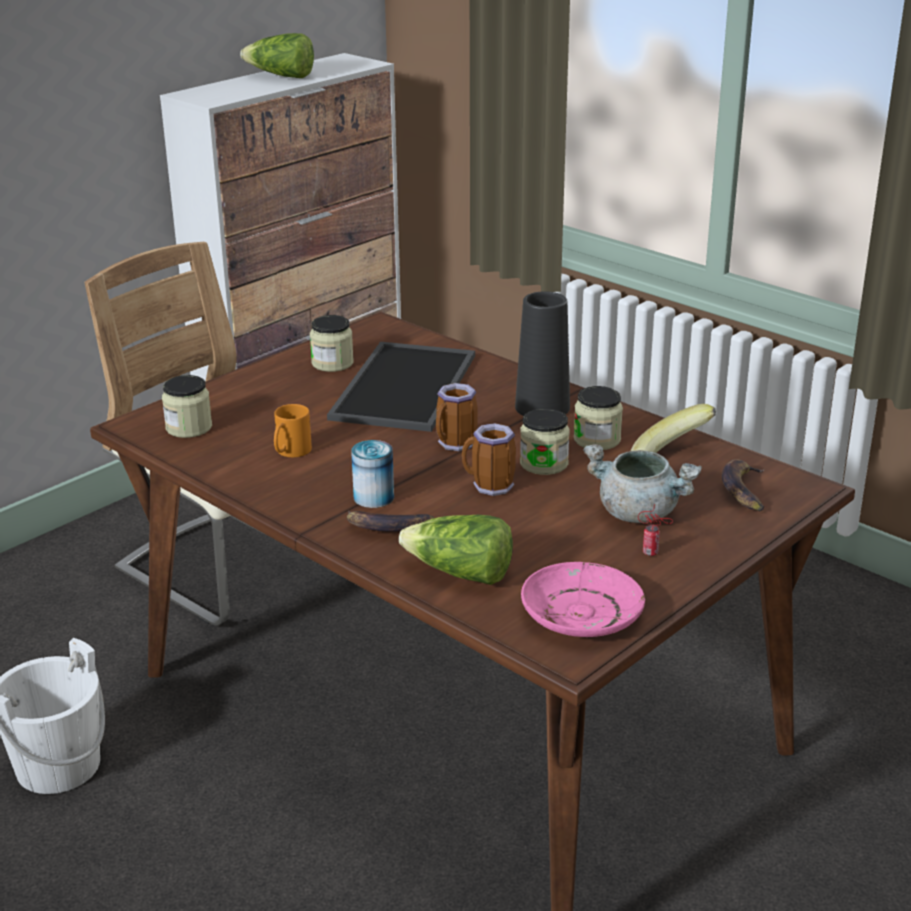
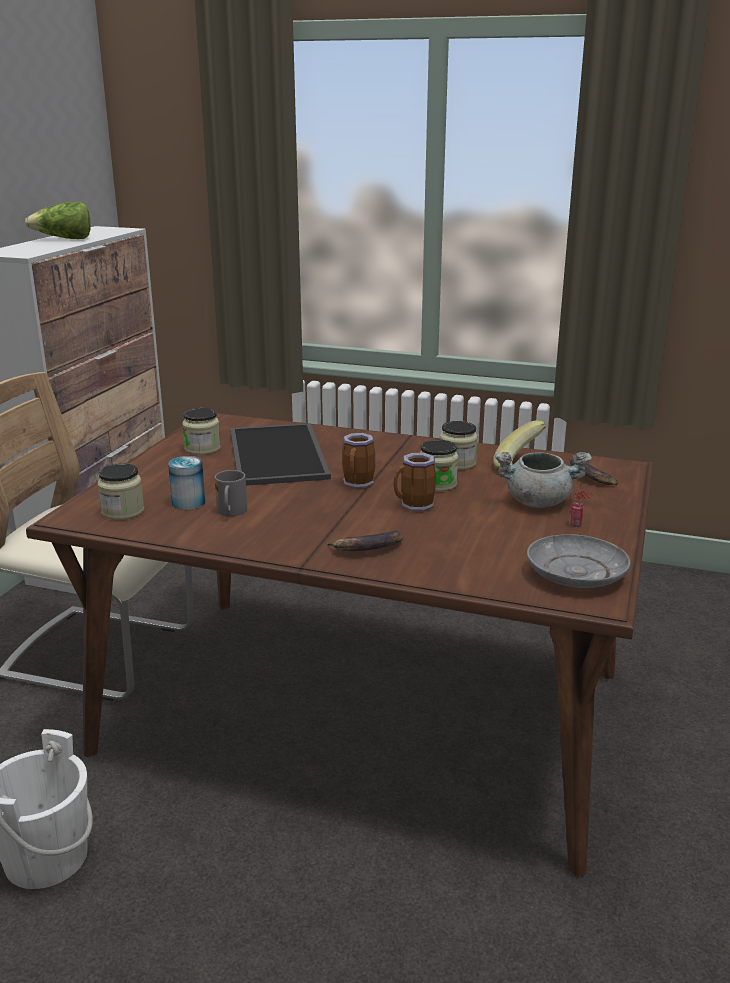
camera: 25 degrees left, 5 degrees down
orange mug [274,404,312,457] -> grey mug [215,470,247,516]
can [351,440,394,508] -> can moved to [168,456,205,510]
lettuce [399,515,513,585] -> none
black vase [515,291,570,416] -> none
pink plate [521,562,645,637] -> grey plate [527,534,631,588]

